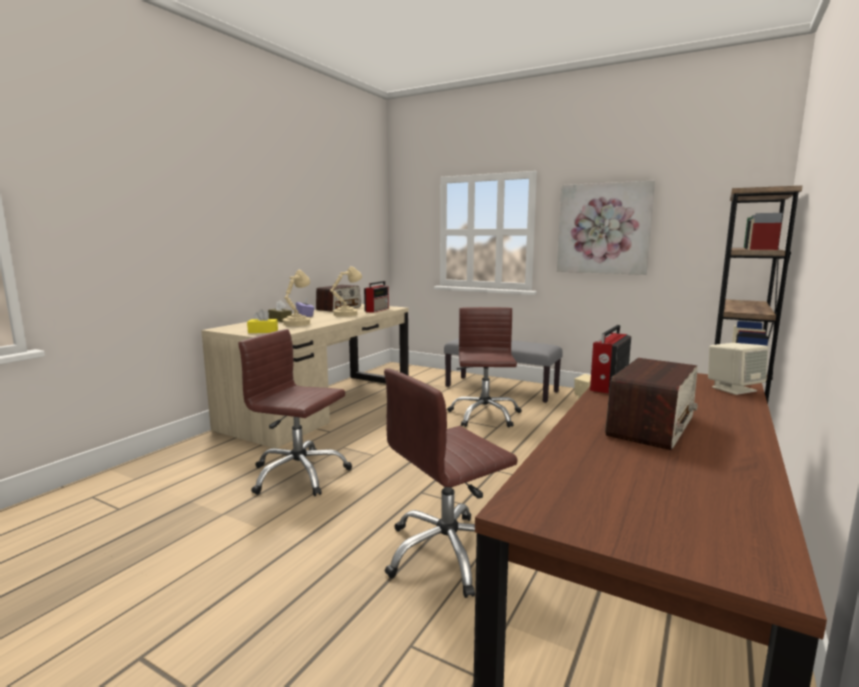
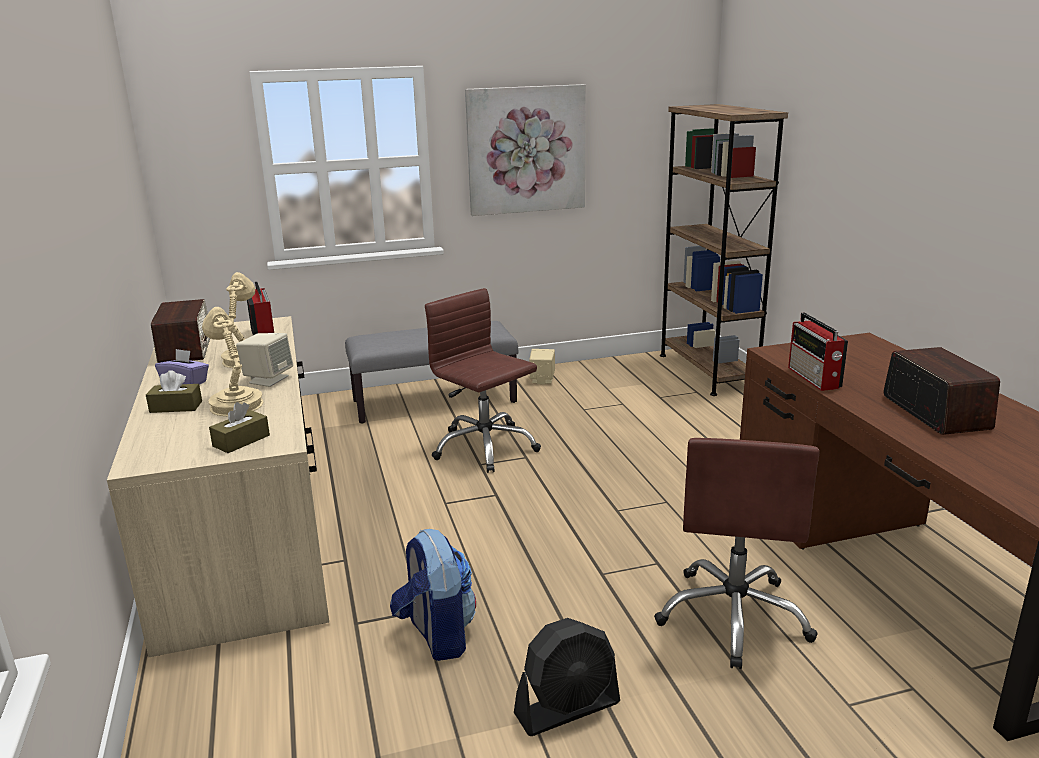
camera: 45 degrees left, 10 degrees up
brown office chair [238,329,352,496] -> backpack [390,529,476,661]
yellow tissue box [247,309,278,333] -> brown tissue box [209,402,270,453]
beige speaker [708,343,768,395] -> beige speaker moved to [236,333,293,387]
none -> black fan [514,618,620,736]

